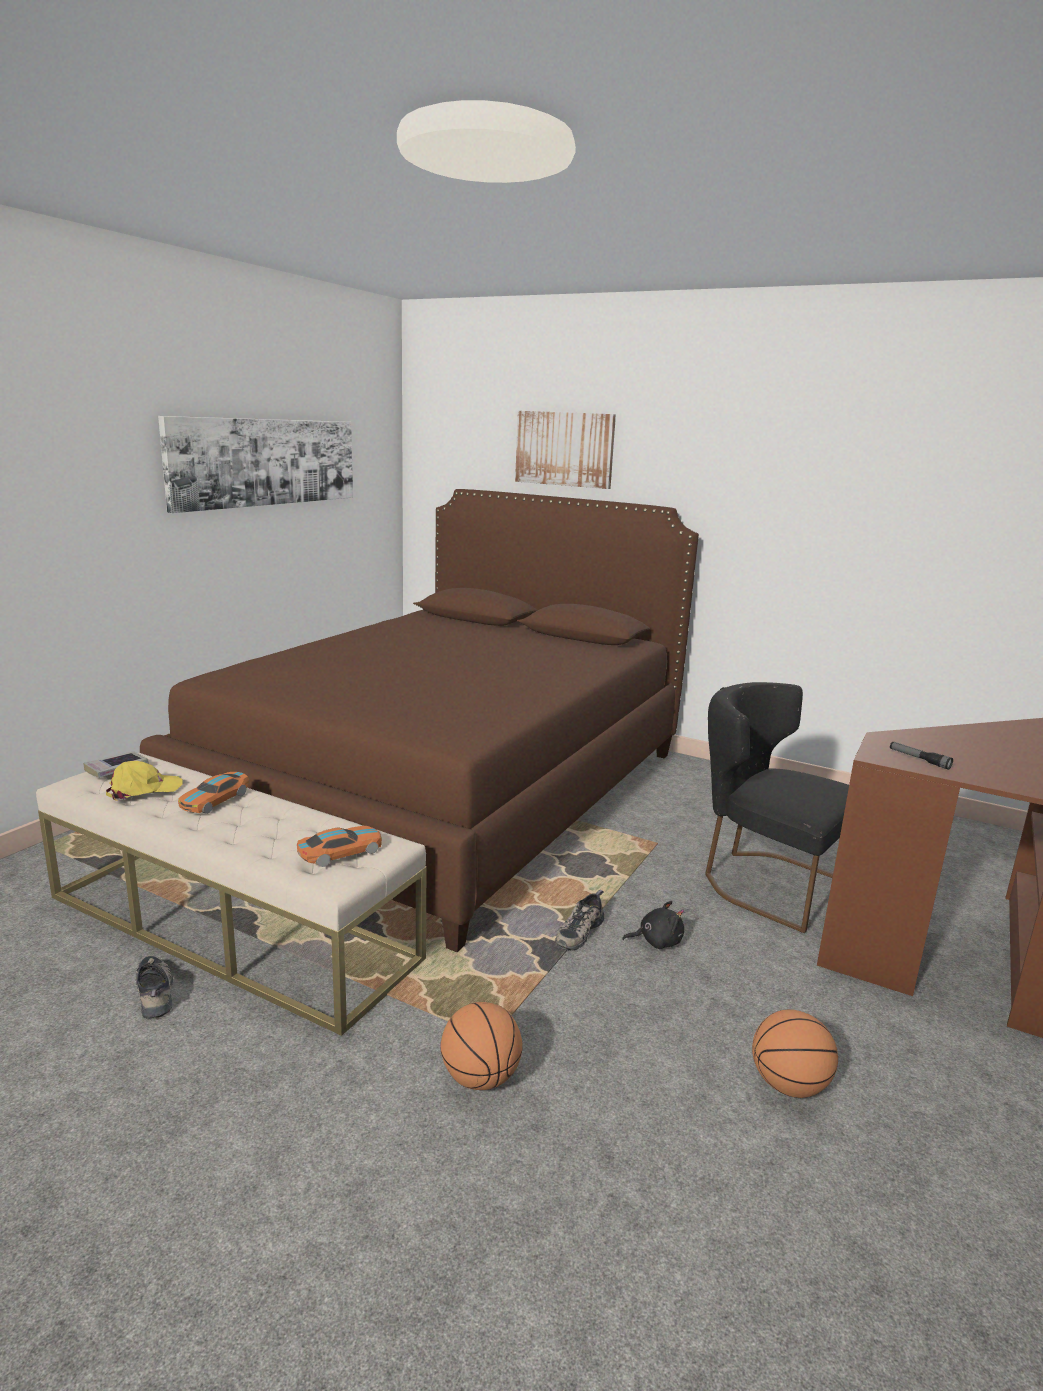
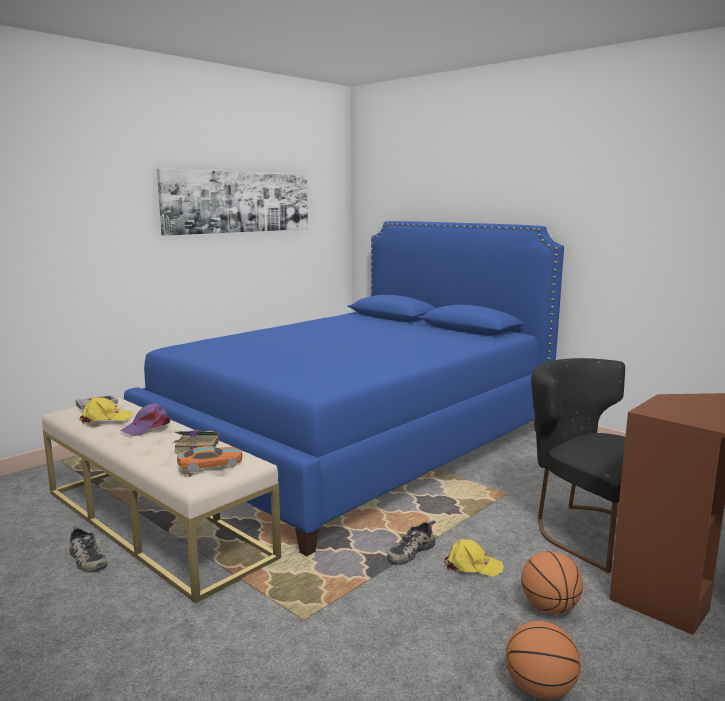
camera: 15 degrees right, 5 degrees down
shoe [136,955,173,1019] -> shoe turned 150 degrees clockwise [69,525,107,573]
brown bed [140,489,699,952] -> blue bed [124,221,564,556]
toy car [178,772,249,814] -> purple cap [120,403,170,436]
basketball [441,1002,523,1090] -> basketball moved to [521,551,583,614]
picture [515,411,616,489] -> none
black plush toy [622,901,684,949] -> yellow cap [444,539,504,576]
flashlight [890,742,953,770] -> none
none -> book [172,430,219,452]

